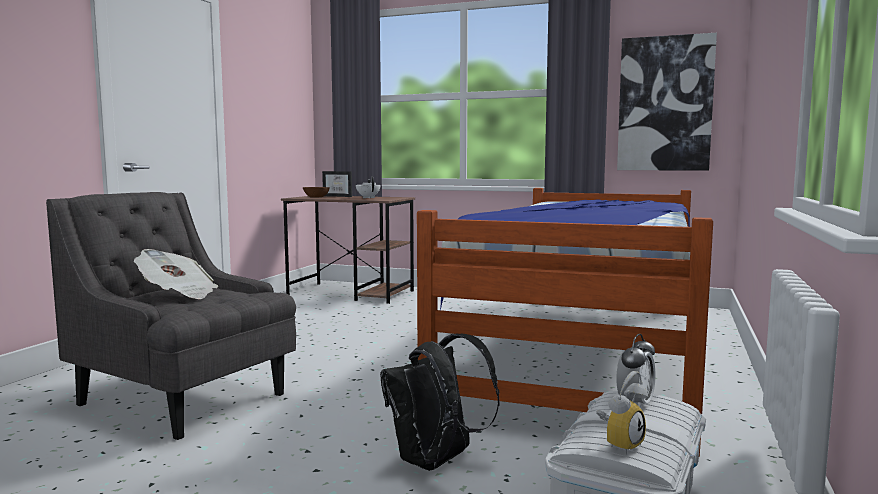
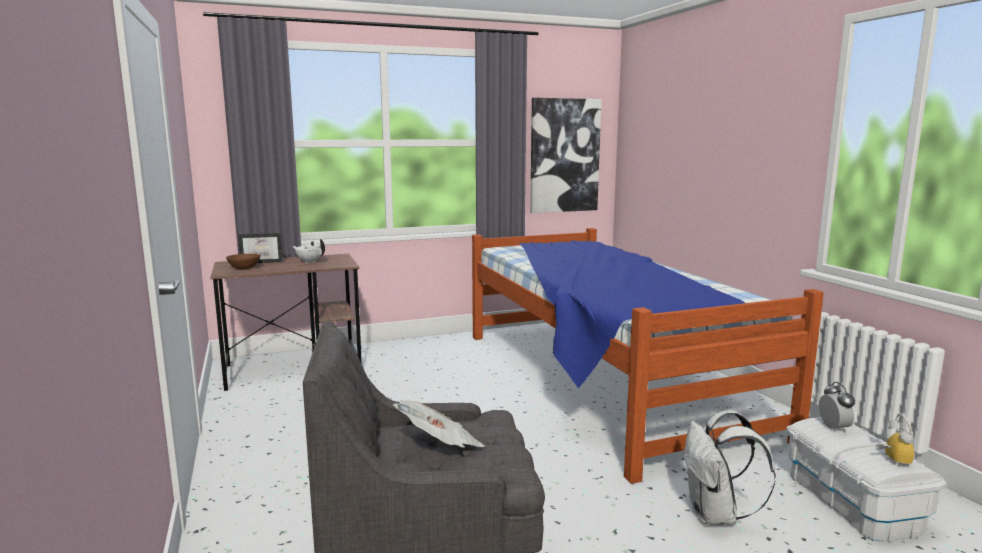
camera: 40 degrees left, 5 degrees up
black backpack [380,334,500,471] -> white backpack [684,410,776,525]

